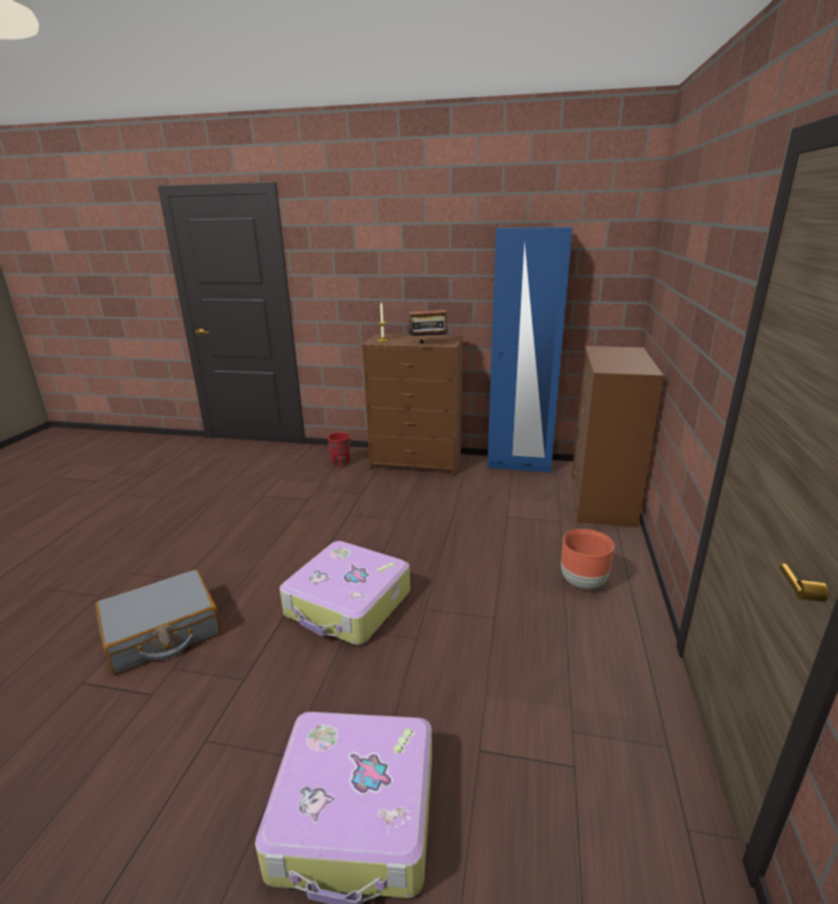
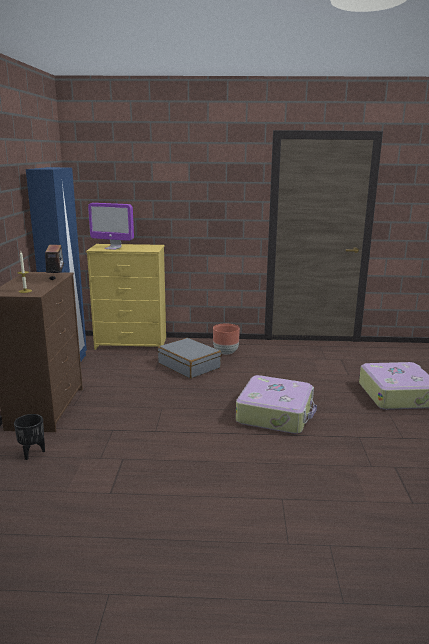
camera: 100 degrees left, 5 degrees down
grey suitcase [95,569,222,675] -> grey suitcase moved to [158,338,221,378]
red planter [327,432,350,468] -> black planter [14,414,45,460]
brown dresser [572,346,664,527] -> yellow dresser [86,244,166,350]
none -> monitor [88,203,134,250]

